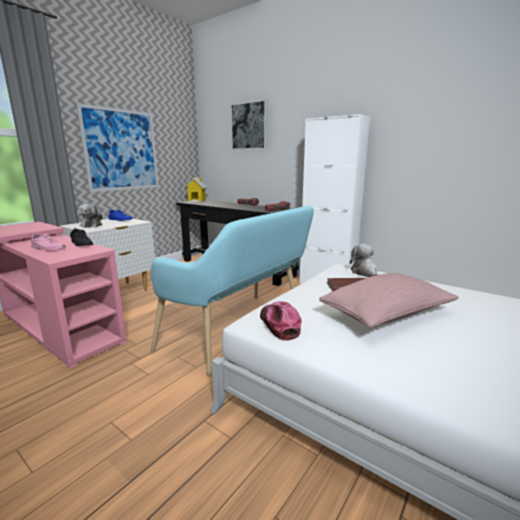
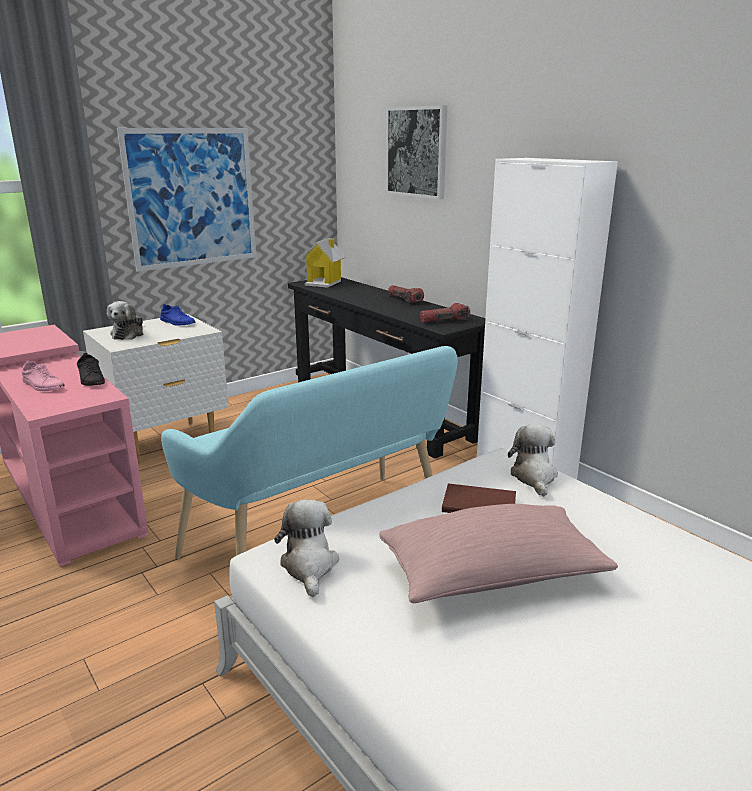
camera: 15 degrees right, 5 degrees up
cap [260,301,302,341] -> plush toy [274,499,339,597]

